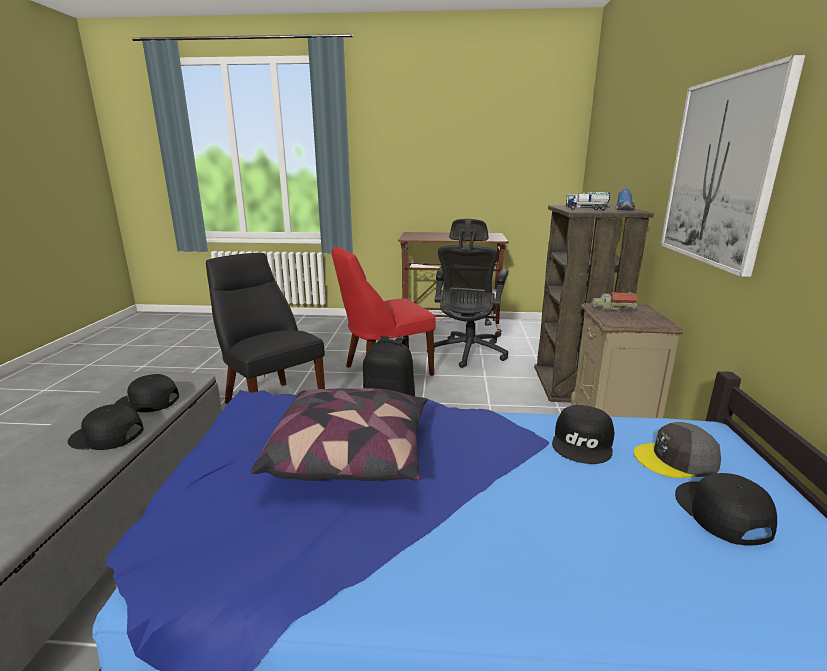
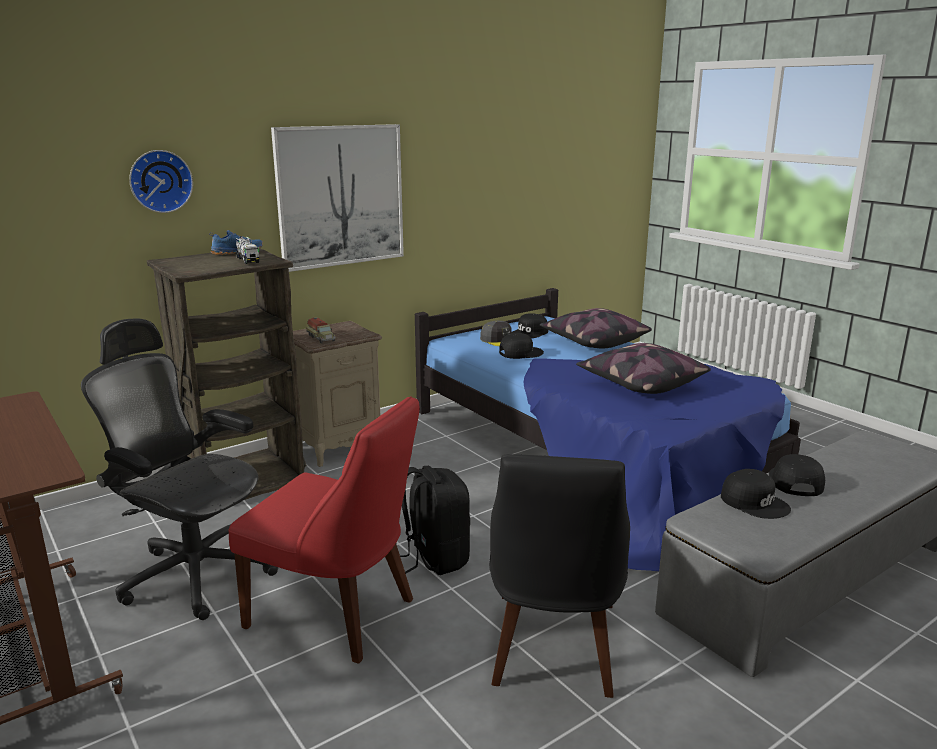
camera: 130 degrees left, 0 degrees up
black cap [68,404,144,450] -> black cap turned 135 degrees counterclockwise [769,454,825,496]
office chair [427,219,508,368] -> office chair turned 120 degrees counterclockwise [81,319,278,620]
none -> wall clock [129,150,193,213]
none -> pillow [540,308,652,348]

